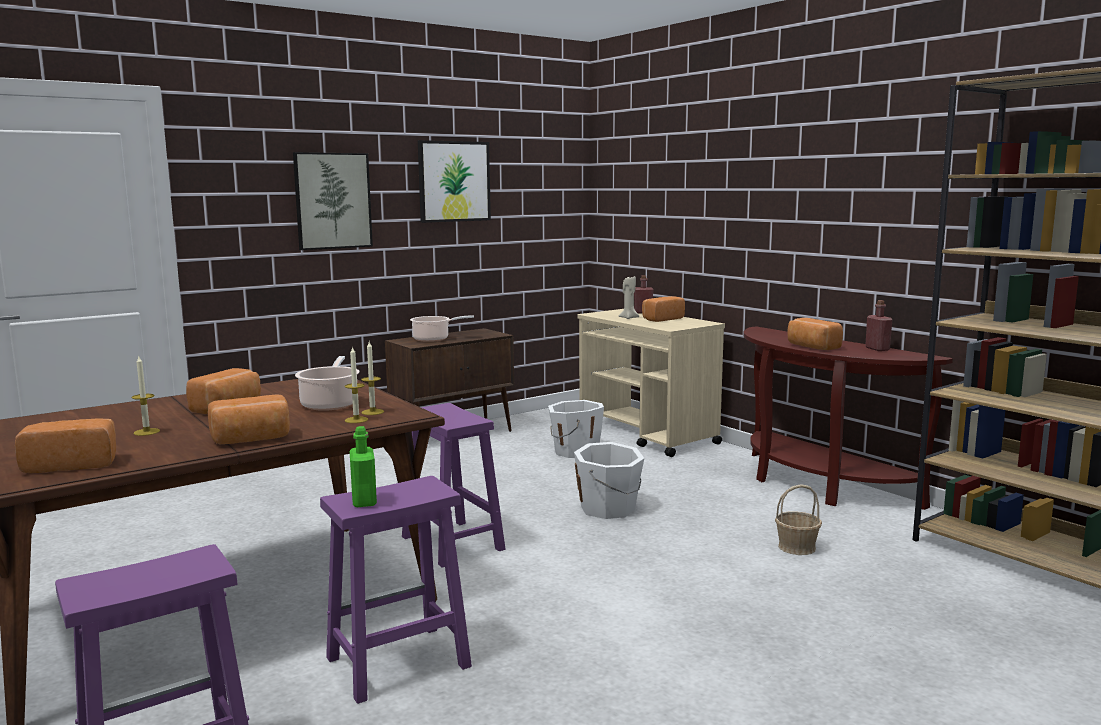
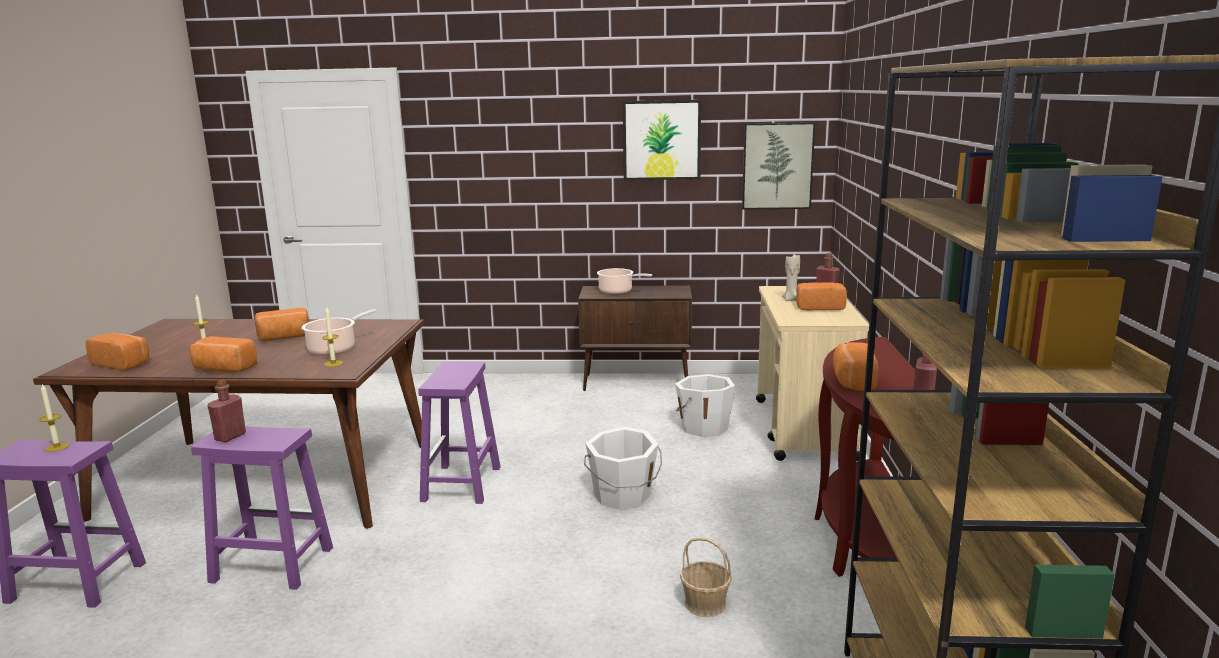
camera: 40 degrees right, 5 degrees up
picture [293,152,373,250] -> picture moved to [742,122,815,209]
candle [345,346,368,423] -> candle moved to [40,384,70,452]
green bottle [350,426,377,507] -> red bottle [207,380,246,442]

